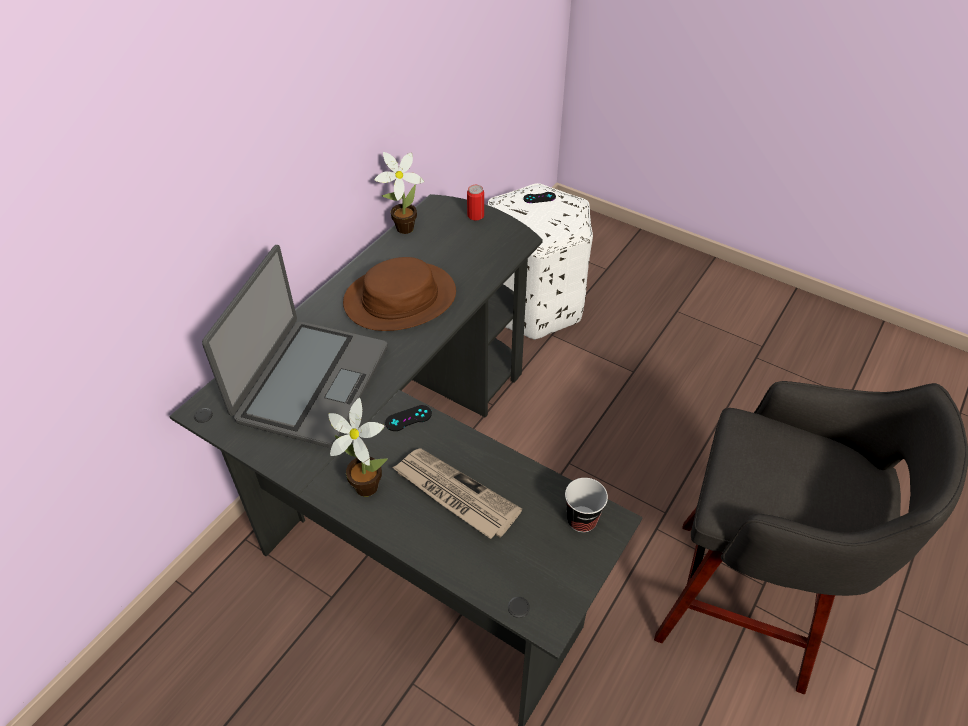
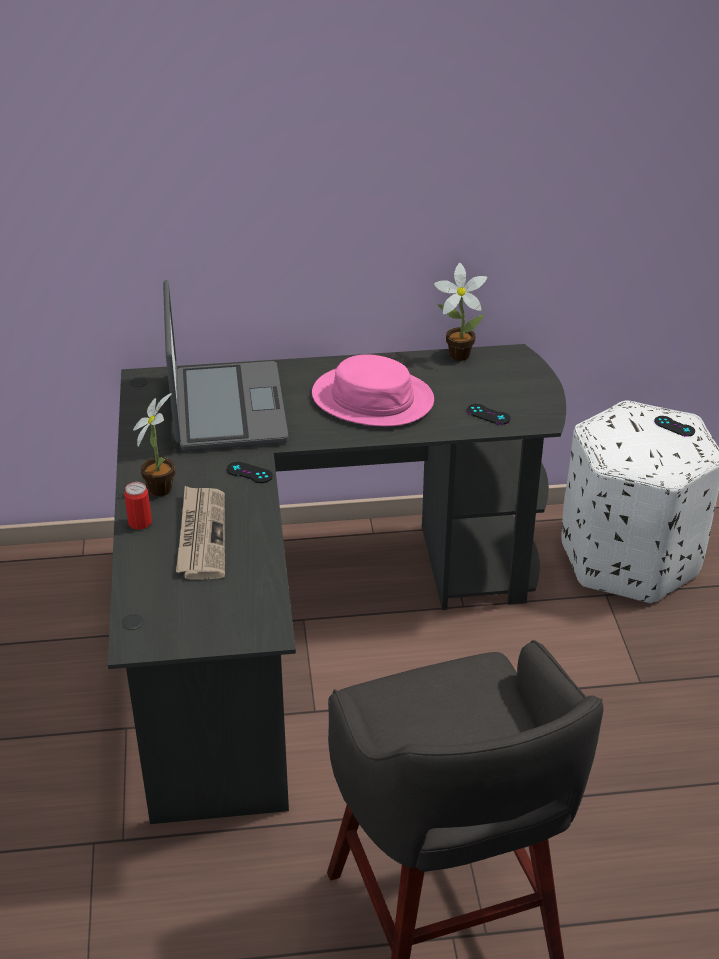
camera: 50 degrees right, 10 degrees down
laptop [202,245,388,448] -> laptop turned 75 degrees counterclockwise [163,280,288,451]
brown hat [343,257,456,331] -> pink hat [312,354,434,426]
can [467,185,484,221] -> can moved to [124,482,152,530]
cup [565,478,608,533] -> none
none -> black game controller [467,404,510,425]

